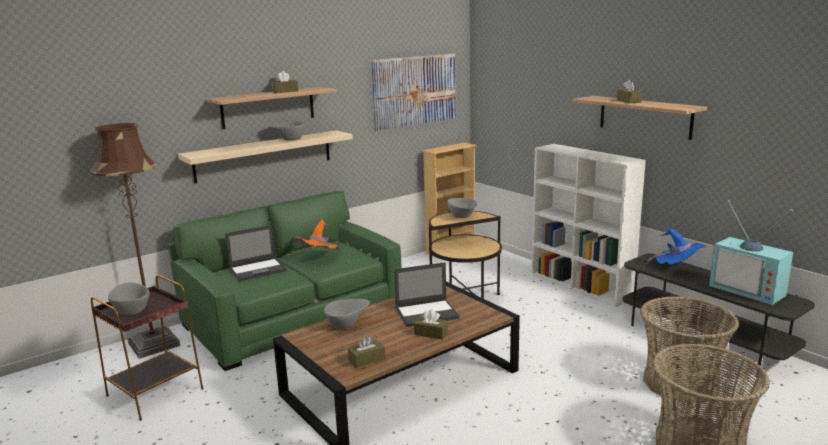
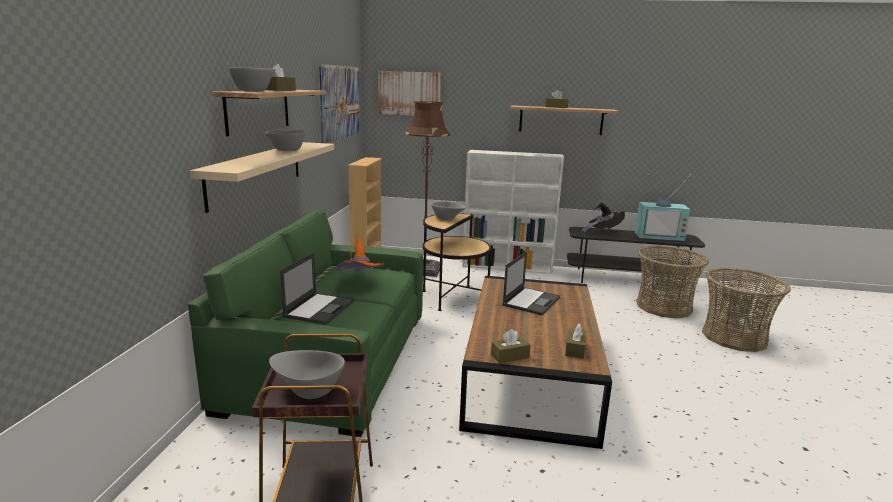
camera: 45 degrees left, 0 degrees up
brown floor lamp [90,123,180,359] -> brown floor lamp moved to [405,101,450,277]
grey bowl [324,299,370,329] -> grey bowl moved to [229,67,275,92]
brown tissue box [414,310,448,340] -> brown tissue box moved to [491,329,531,363]
blue hat [646,228,706,265] -> black hat [581,203,625,233]
none -> picture [379,71,441,115]

